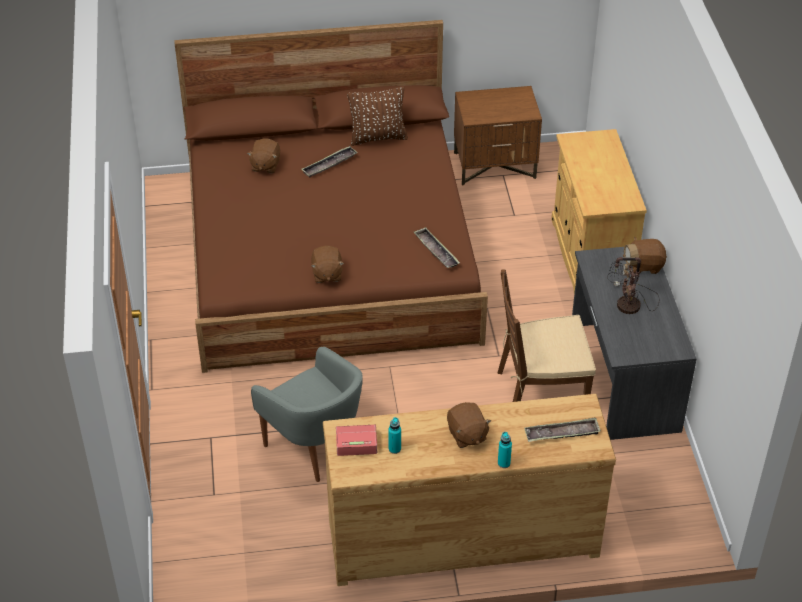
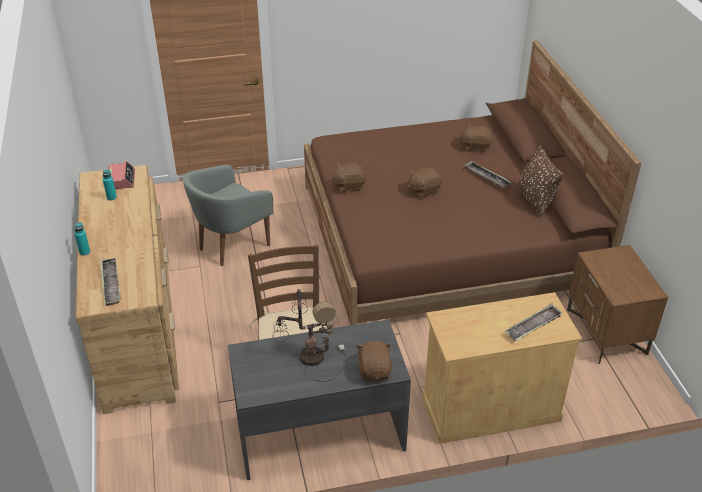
camera: 85 degrees right, 5 degrees down
tray [414,227,460,268] -> tray moved to [505,303,563,341]
brown plush toy [447,402,491,448] -> brown plush toy moved to [408,167,442,198]

